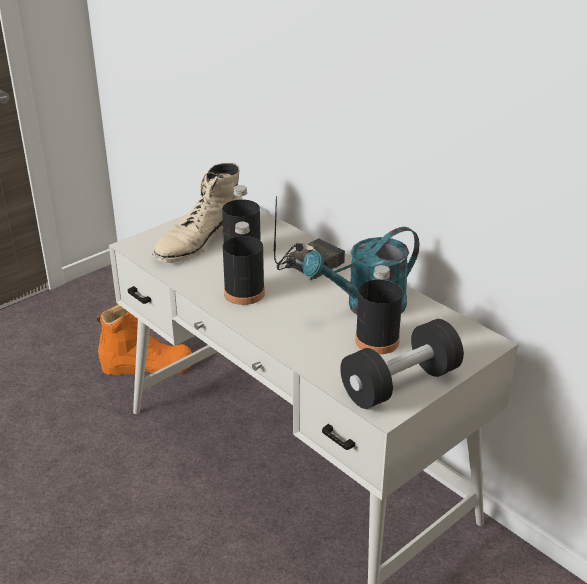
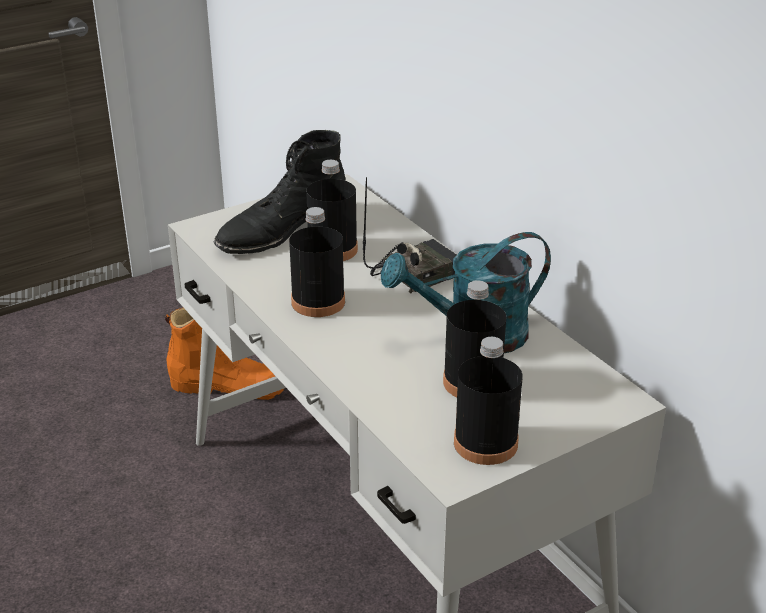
camera: 10 degrees right, 0 degrees up
beige boot [152,163,243,263] -> black boot [214,130,345,254]
black dumbbell [340,319,464,409] -> black bottle [454,337,523,465]

